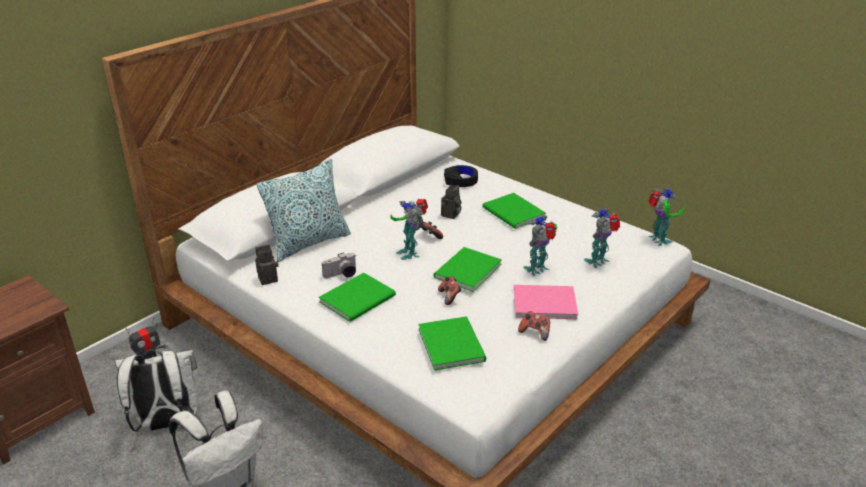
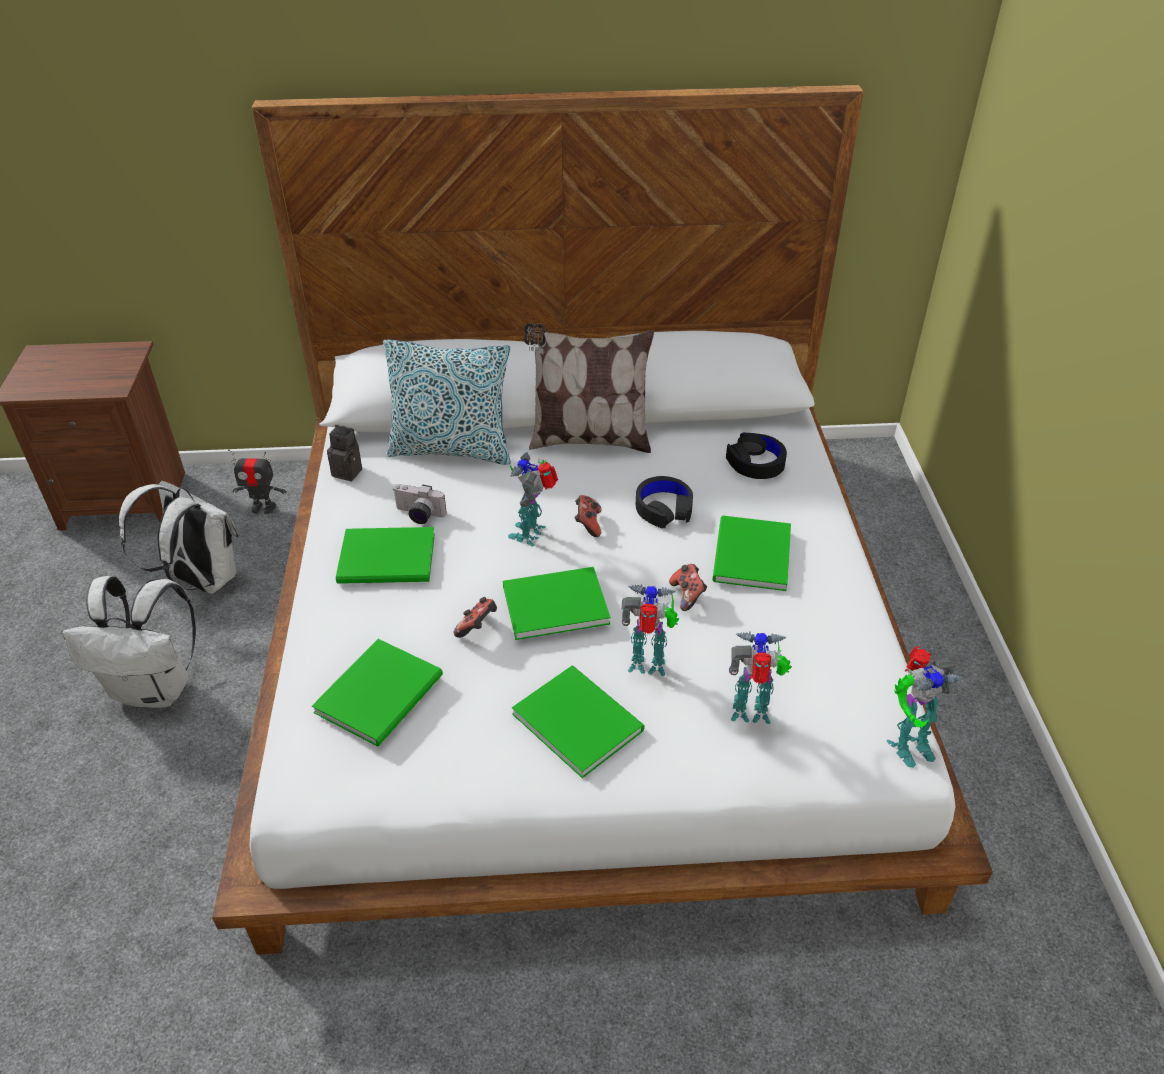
camera: 45 degrees right, 10 degrees up
camera [441,185,461,219] -> black headphones [636,476,693,528]
pink book [514,285,578,319] -> green book [512,666,645,778]
game controller [518,311,550,341] -> game controller moved to [669,564,707,611]
toy robot [648,187,684,246] -> toy robot turned 45 degrees clockwise [887,646,962,768]
none -> pillow [524,323,654,453]

